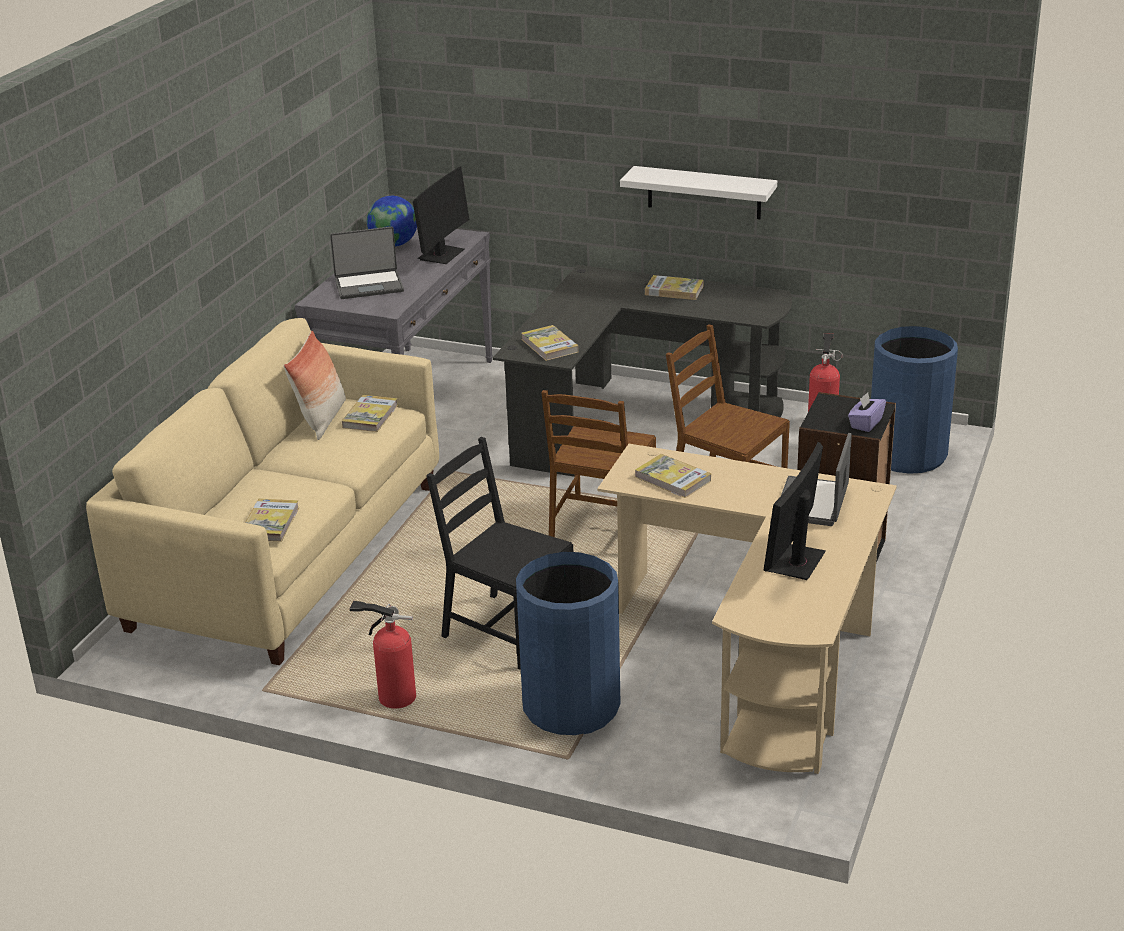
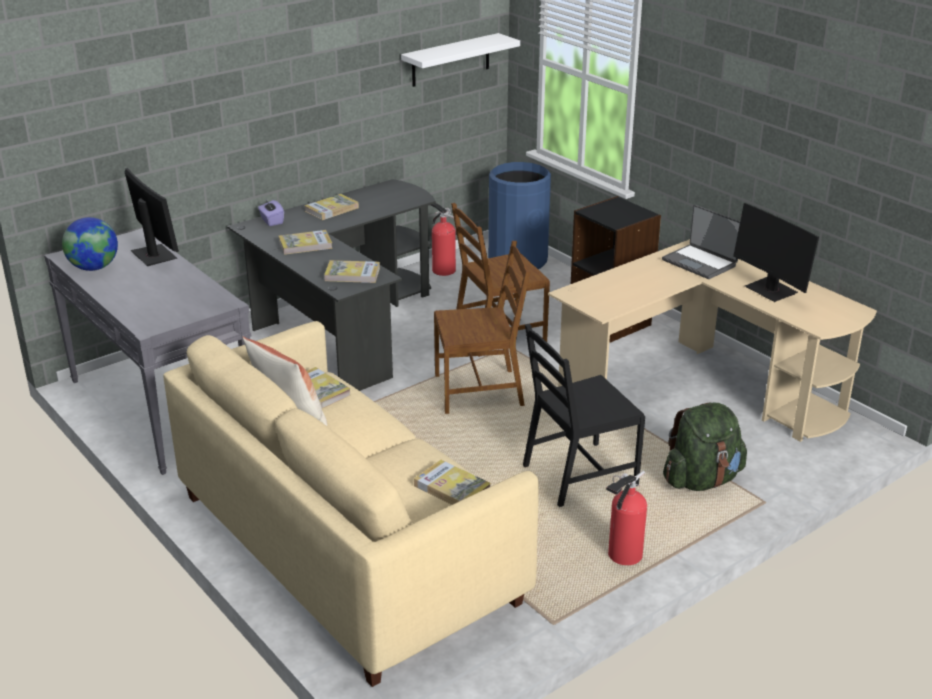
camera: 60 degrees left, 0 degrees up
laptop [330,226,404,299] -> none
blue trash can [516,552,621,735] -> green backpack [663,403,747,491]
brown chair [541,390,656,537] -> brown chair turned 60 degrees counterclockwise [434,241,531,414]
white shelf [620,166,777,219] -> white shelf moved to [401,33,520,87]
book [635,454,711,498] -> book moved to [279,230,333,255]
purple tissue box [848,392,886,432] -> purple tissue box moved to [258,200,284,226]

